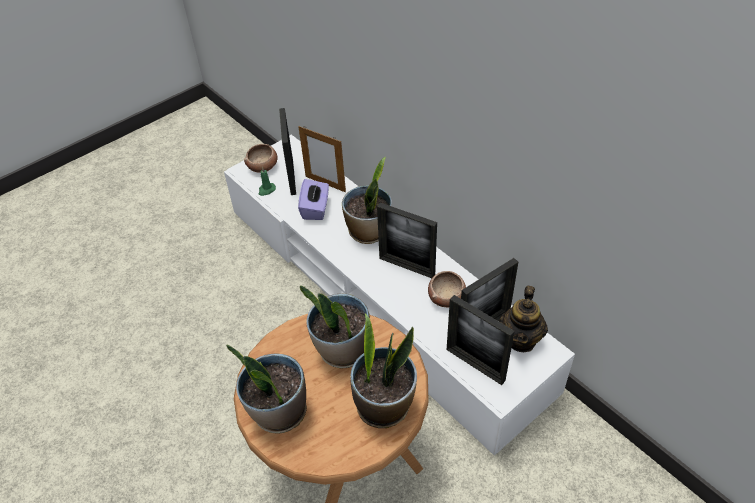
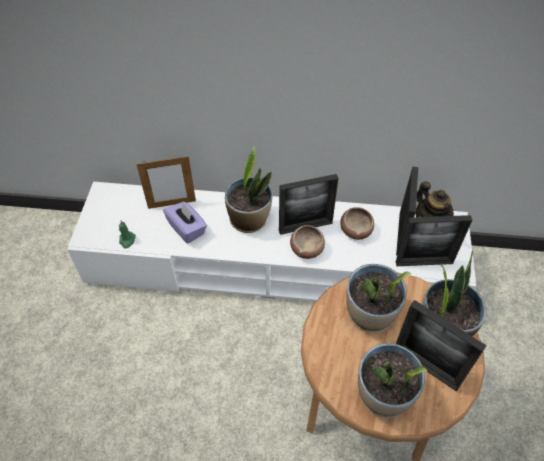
camera: 45 degrees left, 5 degrees up
bowl [244,144,278,173] -> bowl moved to [290,225,325,259]
picture frame [279,108,296,195] -> picture frame moved to [396,300,487,392]

